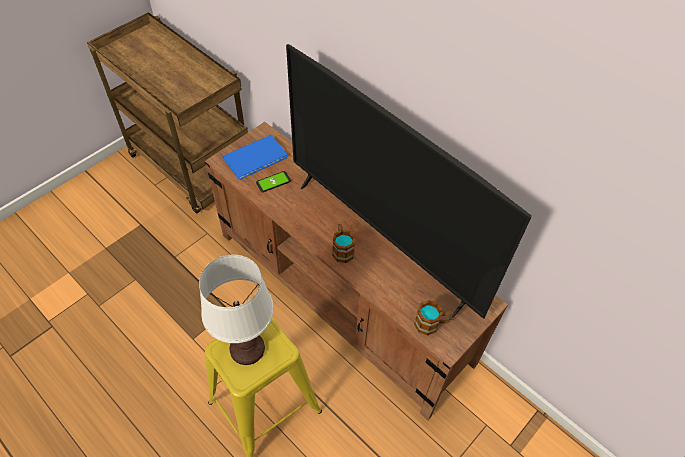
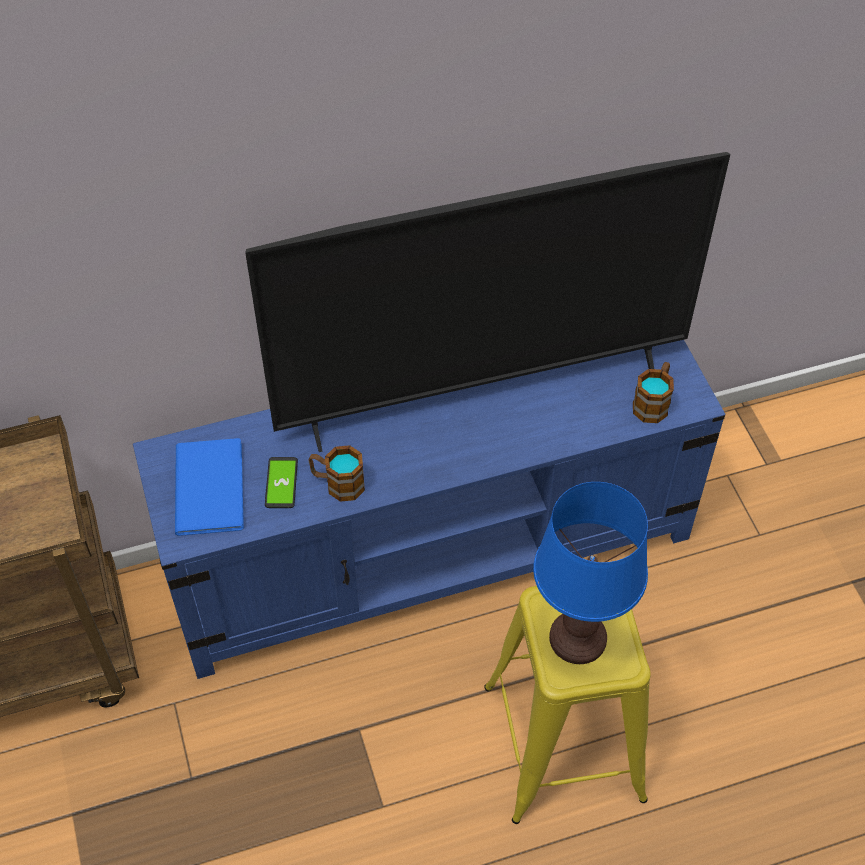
camera: 60 degrees left, 0 degrees up
white table lamp [199,254,274,365] -> blue table lamp [533,482,648,664]
brown tv stand [205,122,508,420] -> blue tv stand [133,340,725,679]
mug [332,224,356,263] -> mug moved to [308,445,365,502]

